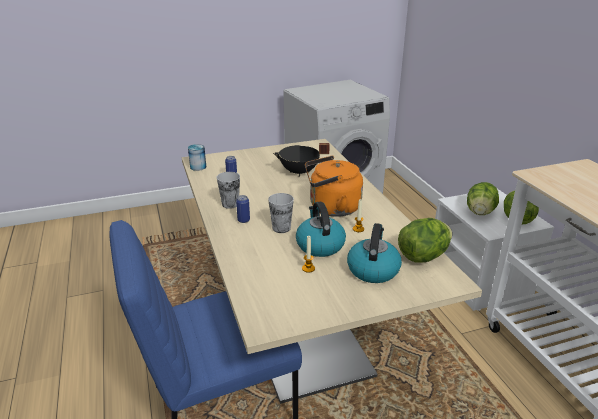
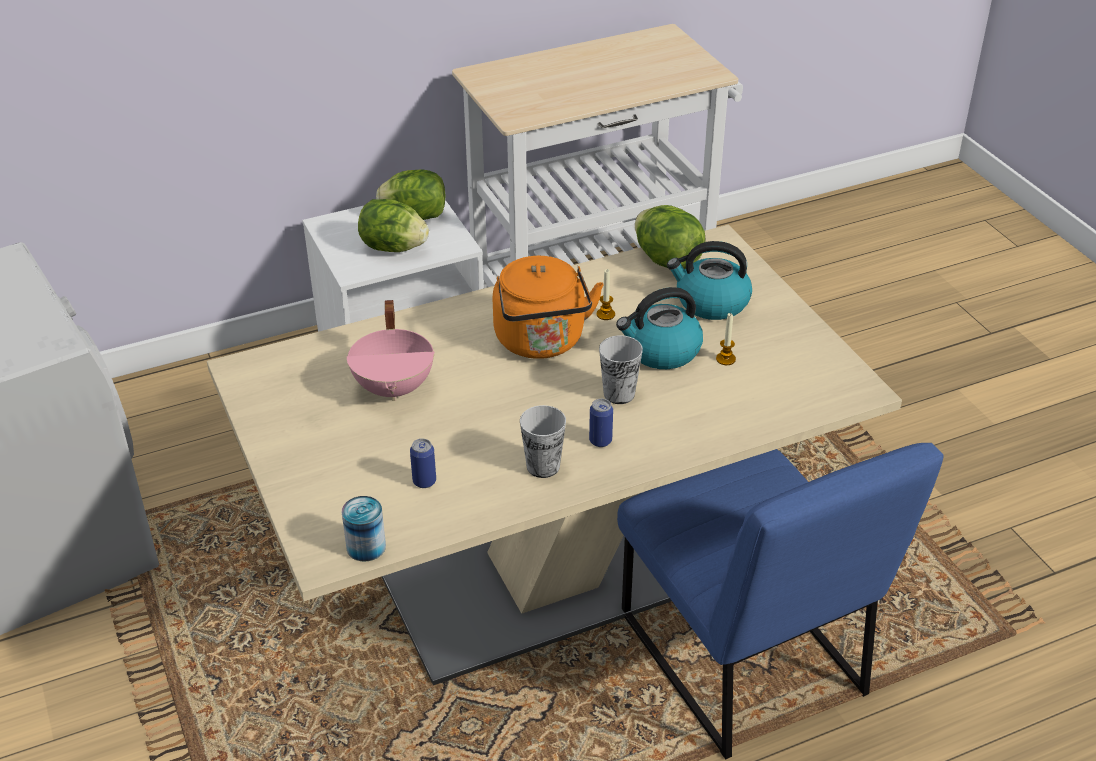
camera: 95 degrees left, 10 degrees up
black cooking pot [273,143,330,176] -> pink cooking pot [347,300,434,401]

